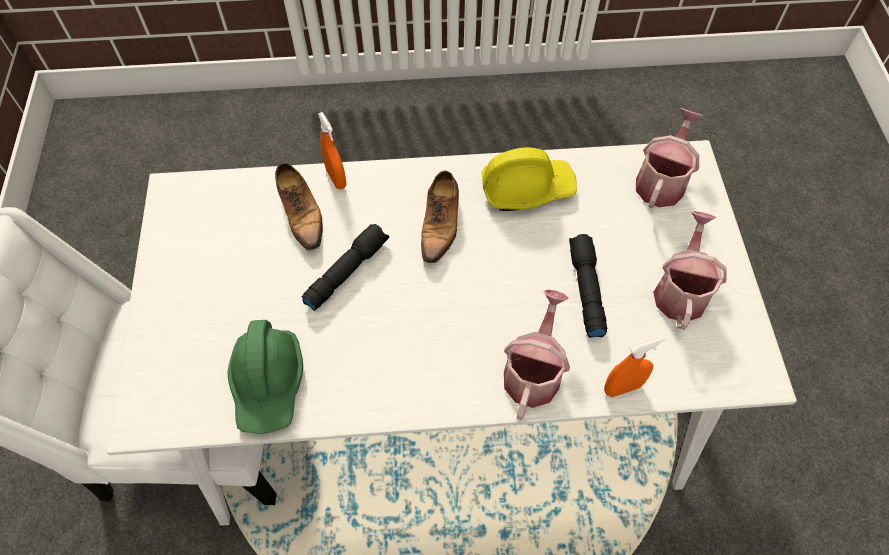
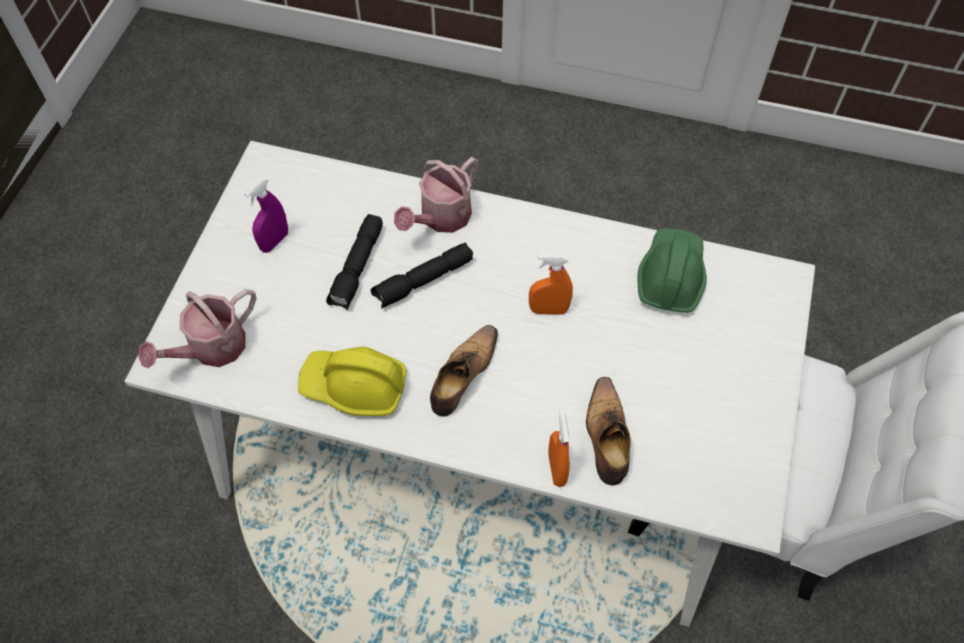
camera: 160 degrees left, 0 degrees up
black flashlight [301,224,389,311] -> black flashlight moved to [371,242,473,309]
orange spray bottle [604,337,664,397] -> orange spray bottle moved to [529,254,573,315]
watering can [653,211,726,330] -> purple spray bottle [245,178,288,253]

